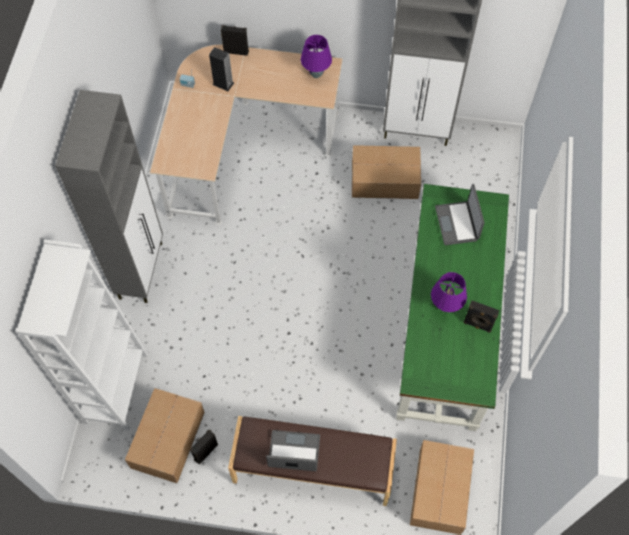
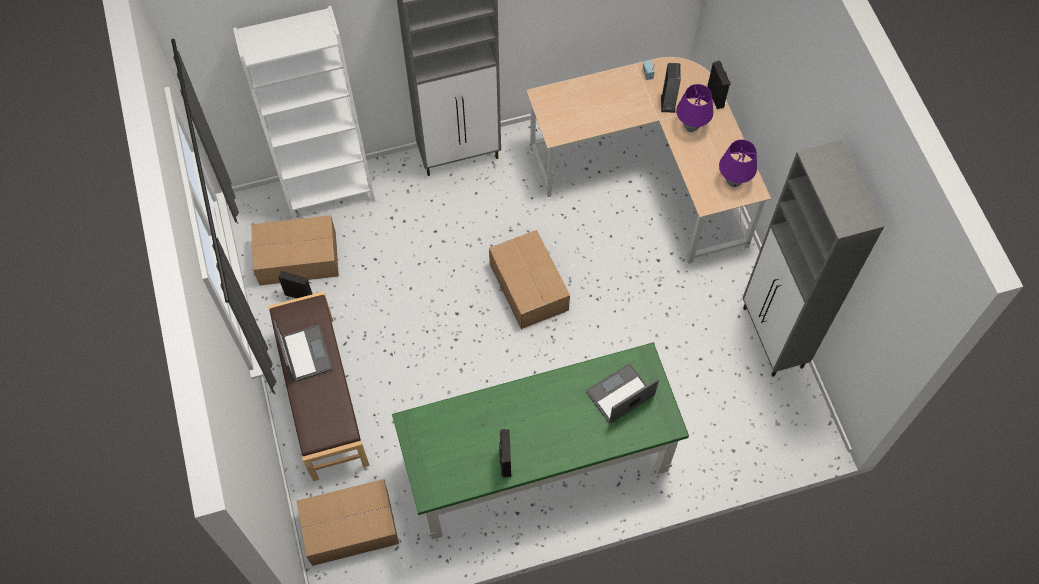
camera: 65 degrees right, 0 degrees up
cardboard box [352,145,421,199] -> cardboard box moved to [489,230,570,329]
purple table lamp [431,272,467,312] -> purple table lamp moved to [676,84,713,132]

